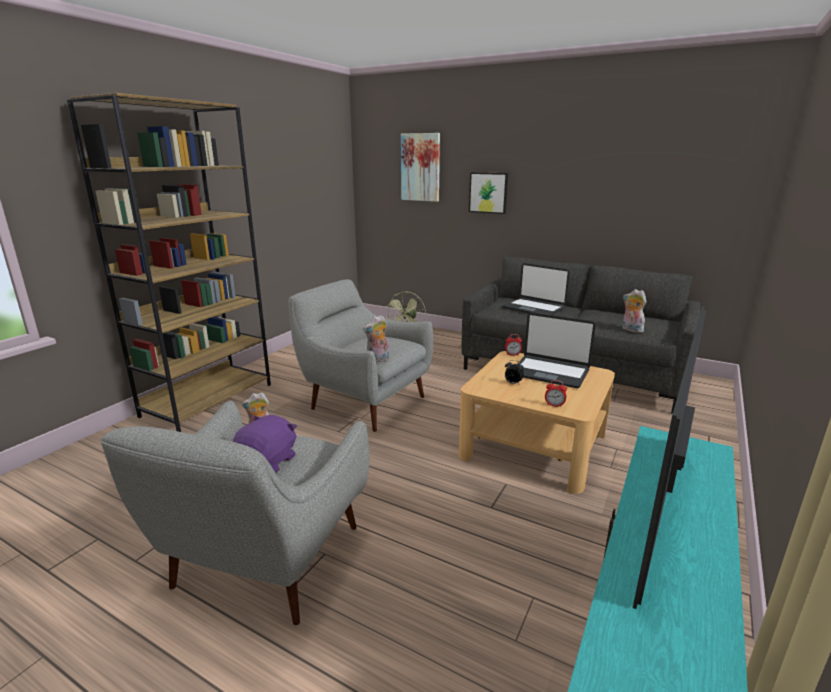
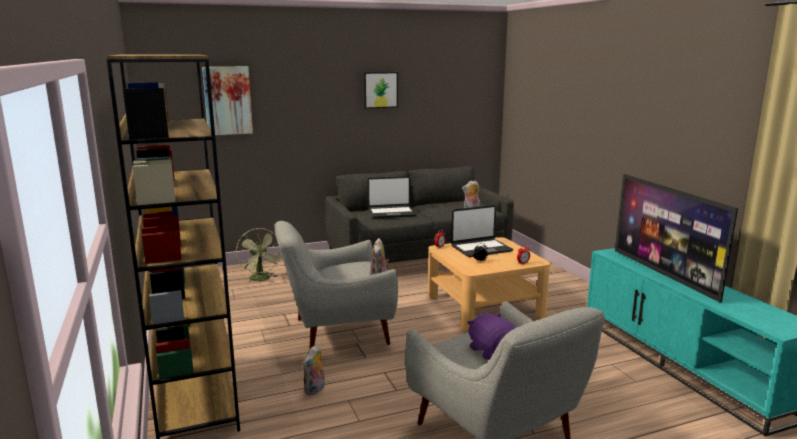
camera: 50 degrees left, 5 degrees down
picture [469,172,508,214] -> picture moved to [363,72,398,109]

